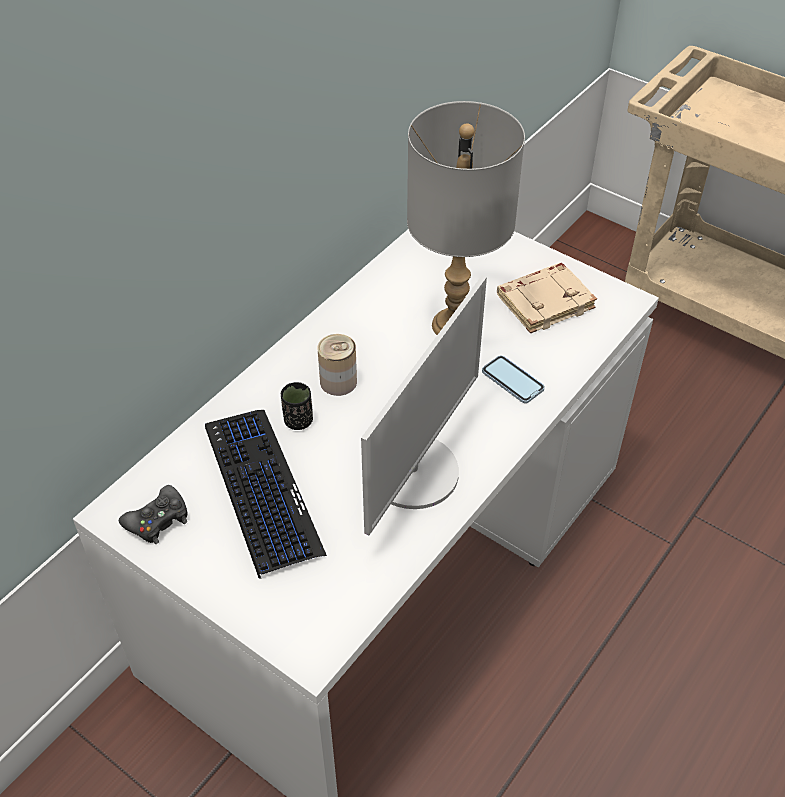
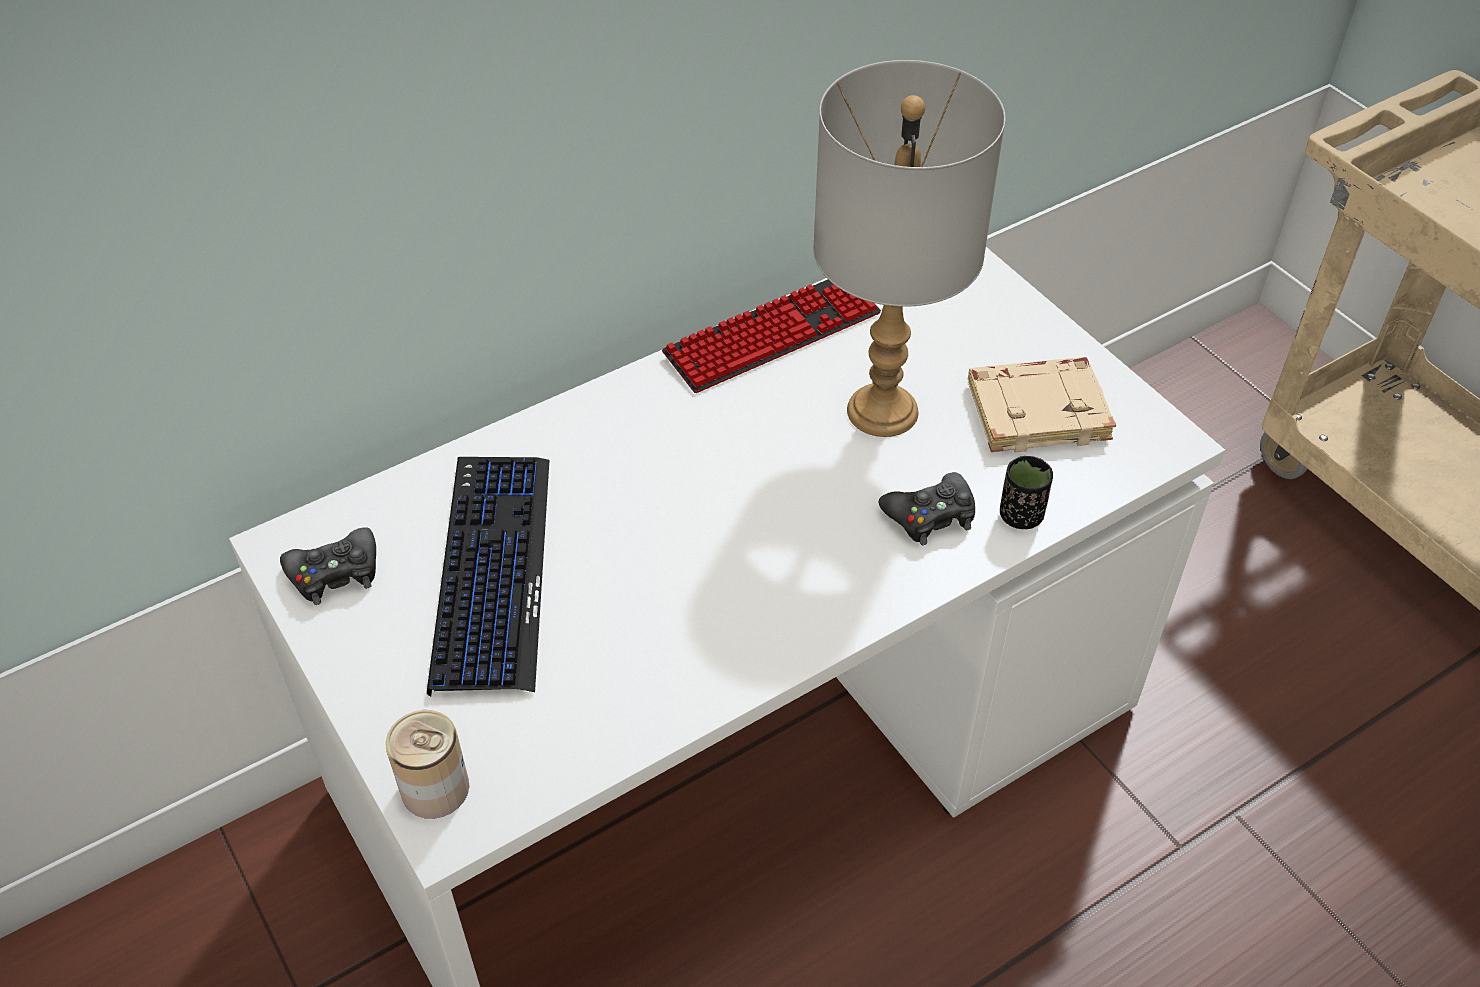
camera: 20 degrees right, 0 degrees up
black cup [281,382,313,430] -> black cup moved to [1000,456,1053,529]
can [318,334,357,396] -> can moved to [385,710,469,819]
monitor [361,275,487,535] -> none
phone [482,356,545,403] -> black game controller [879,472,975,545]
none -> keyboard [662,280,881,393]

